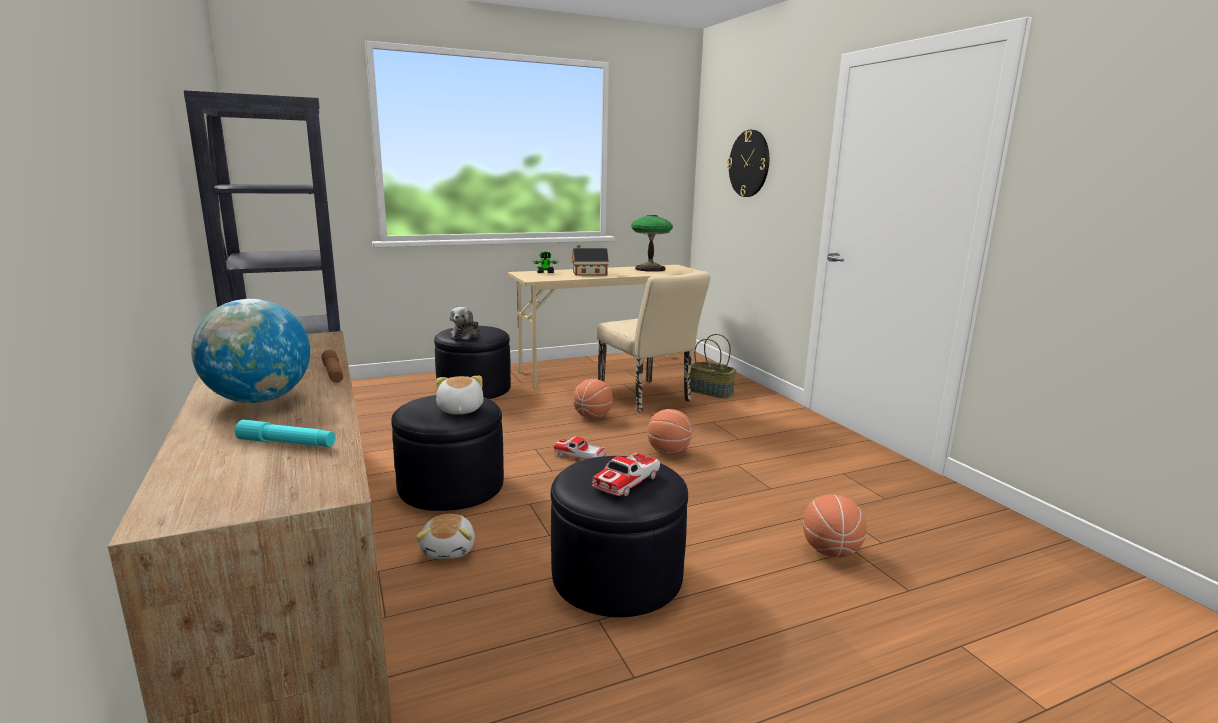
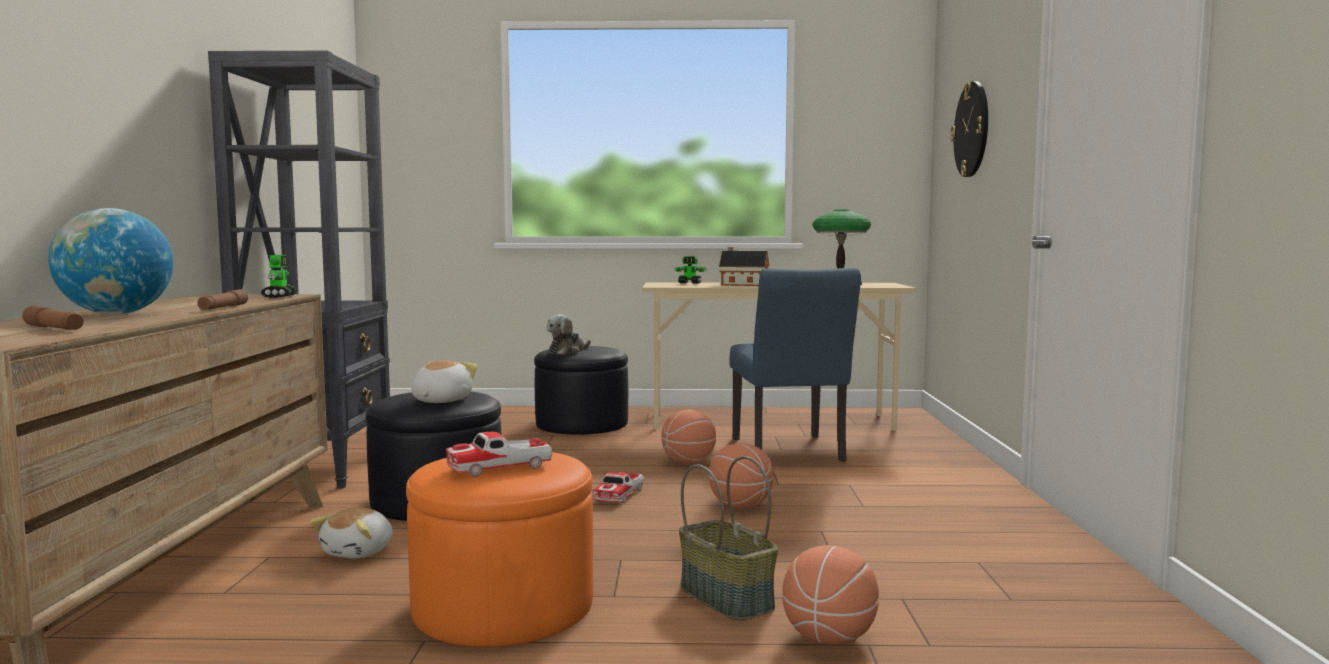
camera: 25 degrees right, 10 degrees down
turquoise flashlight [235,420,335,447] -> brown flashlight [22,306,84,330]
black ottoman [551,456,688,617] -> orange ottoman [406,452,593,647]
toy car [554,436,606,459] -> toy car turned 120 degrees counterclockwise [592,472,644,503]
beige chair [597,271,710,412] -> blue chair [729,268,861,462]
basket [690,334,736,398] -> basket moved to [679,456,778,621]
none -> toy robot [261,255,298,298]

